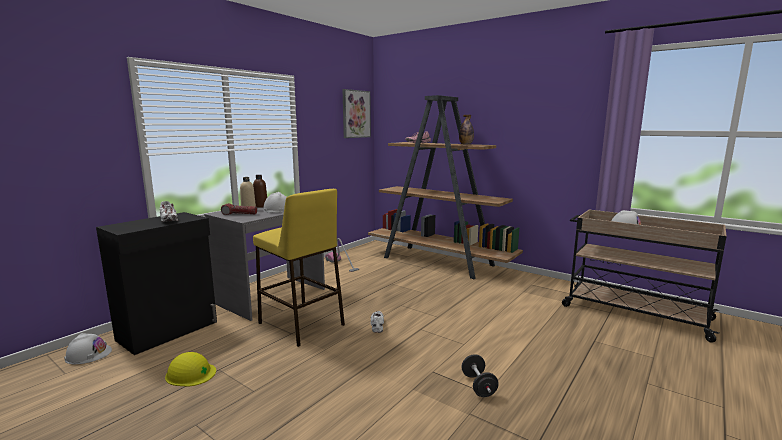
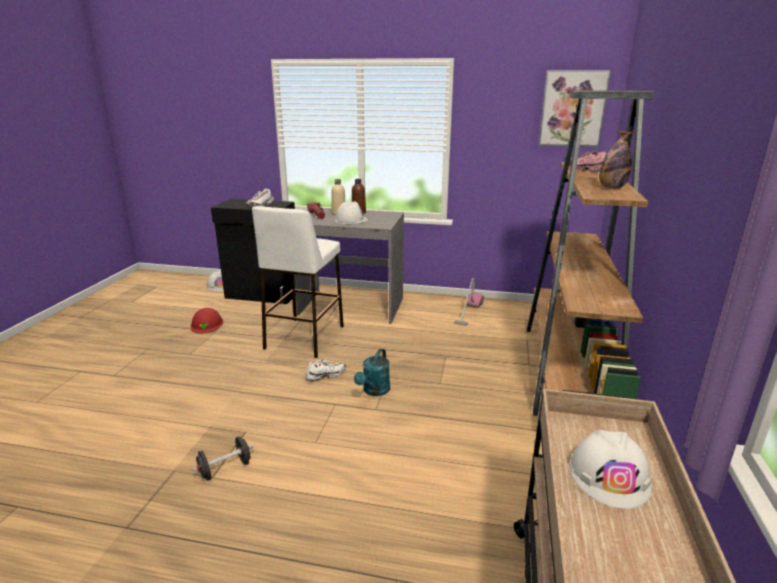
camera: 65 degrees right, 10 degrees up
yellow hard hat [165,352,216,387] -> red hard hat [191,308,224,333]
yellow stool [253,189,345,347] -> white stool [252,206,344,358]
none -> turquoise watering can [354,349,390,396]

